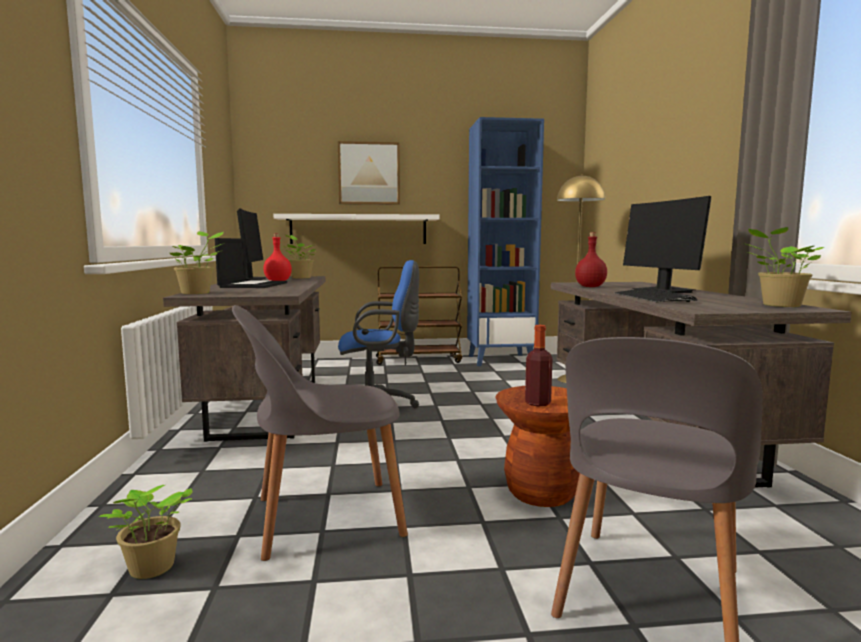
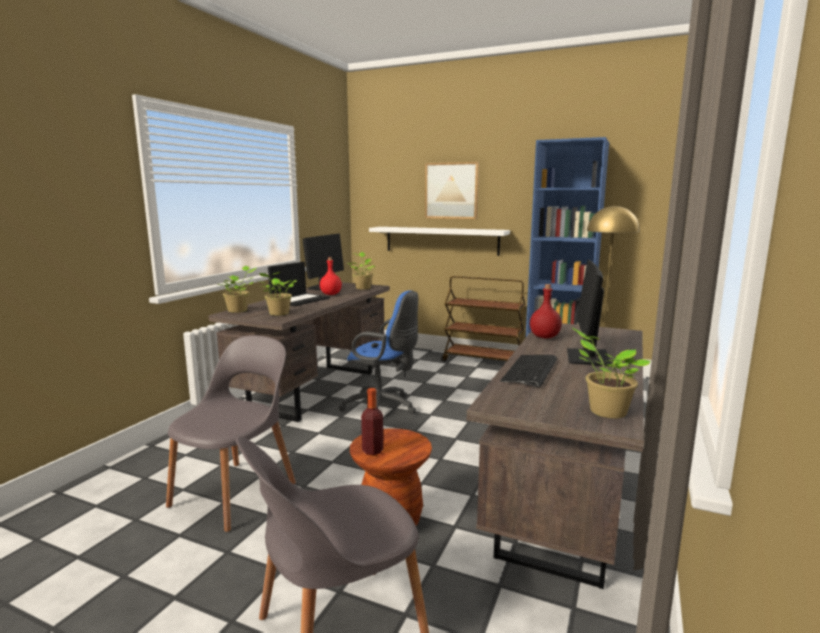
camera: 30 degrees right, 5 degrees up
potted plant [99,485,192,579] -> potted plant moved to [259,272,297,316]
grey chair [232,305,408,561] -> grey chair turned 105 degrees clockwise [166,335,296,532]

